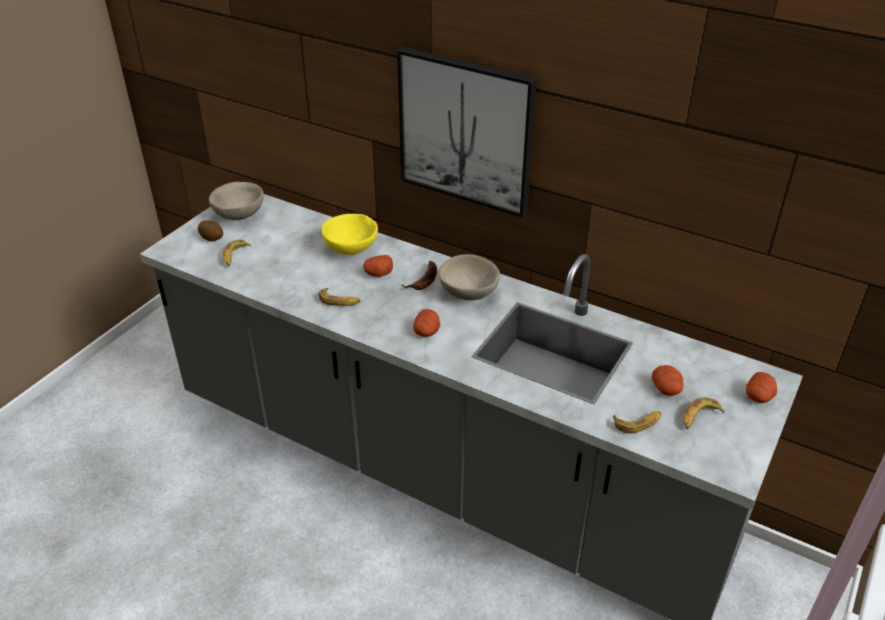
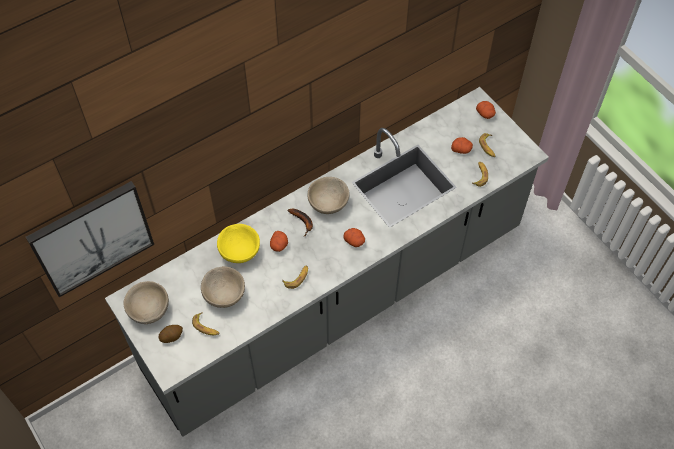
camera: 65 degrees left, 20 degrees up
picture [397,47,537,218] -> picture moved to [26,181,154,297]
none -> beige bowl [201,266,245,308]

